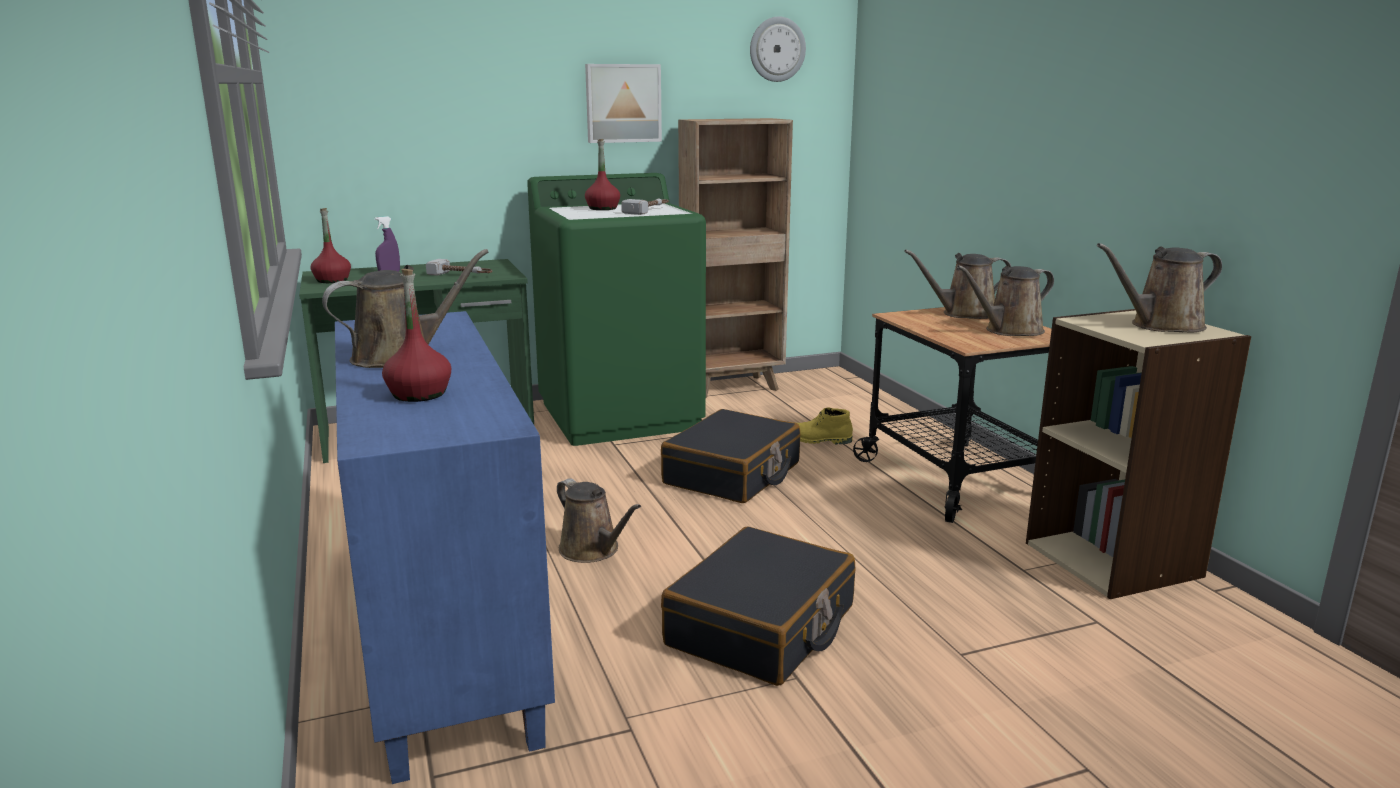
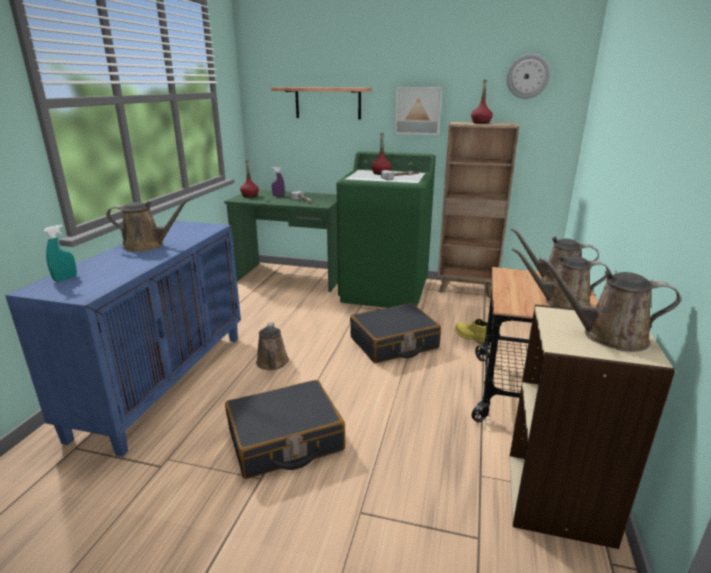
camera: 35 degrees right, 5 degrees up
red bottle [382,269,451,402] -> red bottle moved to [471,80,493,124]
none -> turquoise spray bottle [44,225,77,281]
none -> shelf [271,87,372,119]

